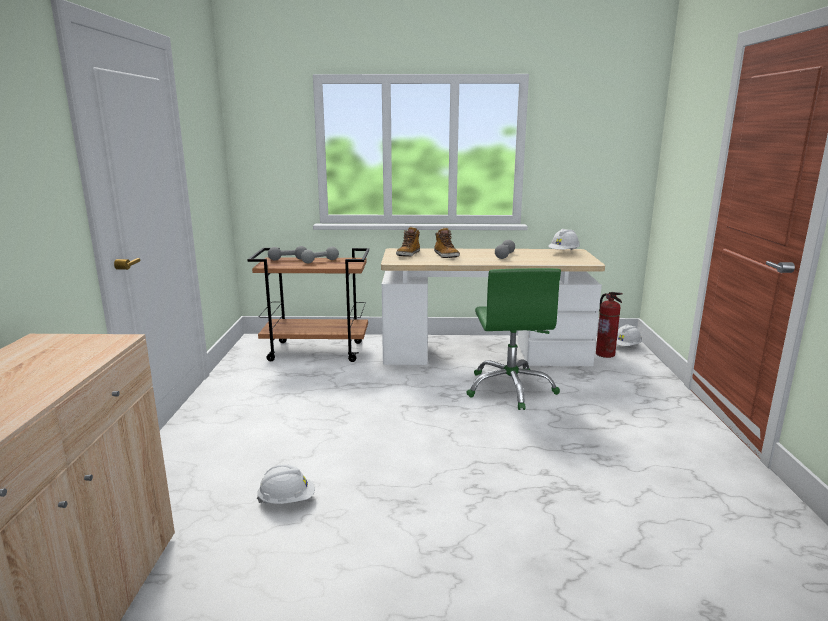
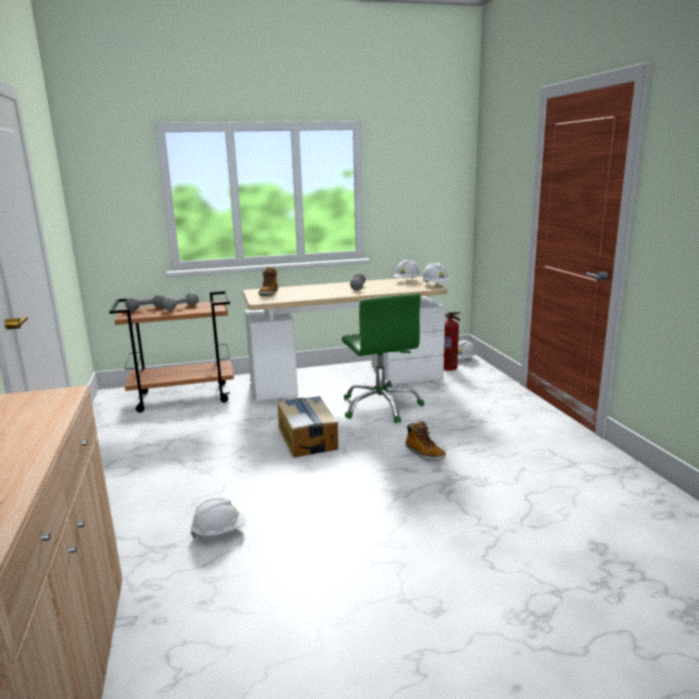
camera: 15 degrees left, 0 degrees up
boot [434,228,460,258] -> boot moved to [406,421,446,461]
none -> cardboard box [278,396,338,457]
none -> white hard hat [421,263,450,283]

